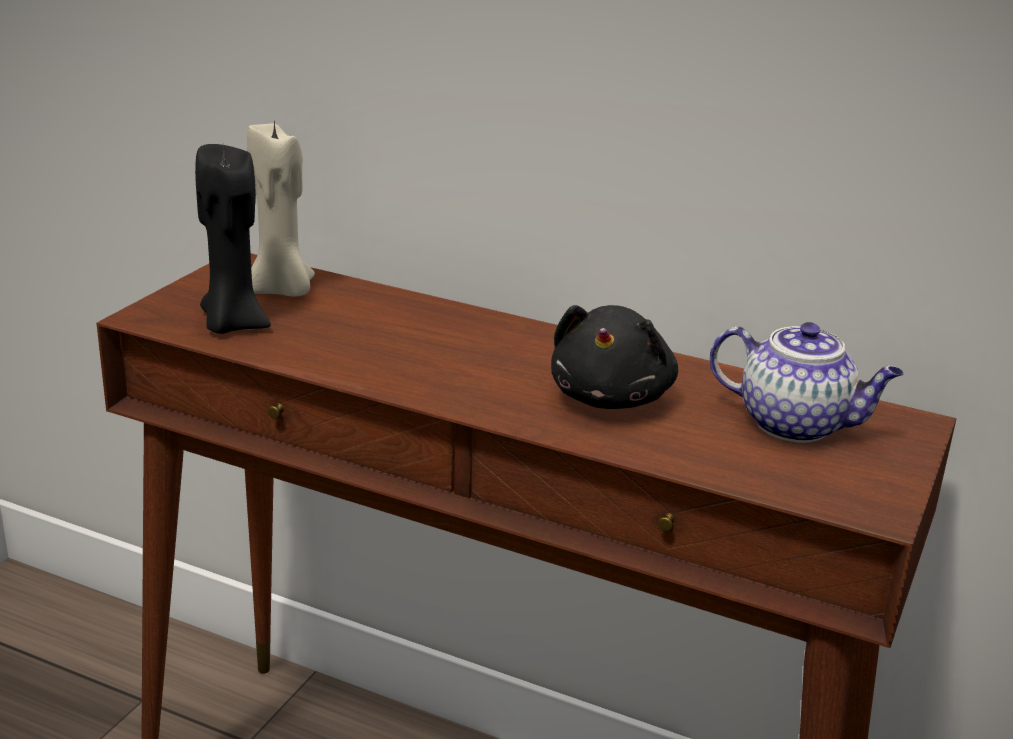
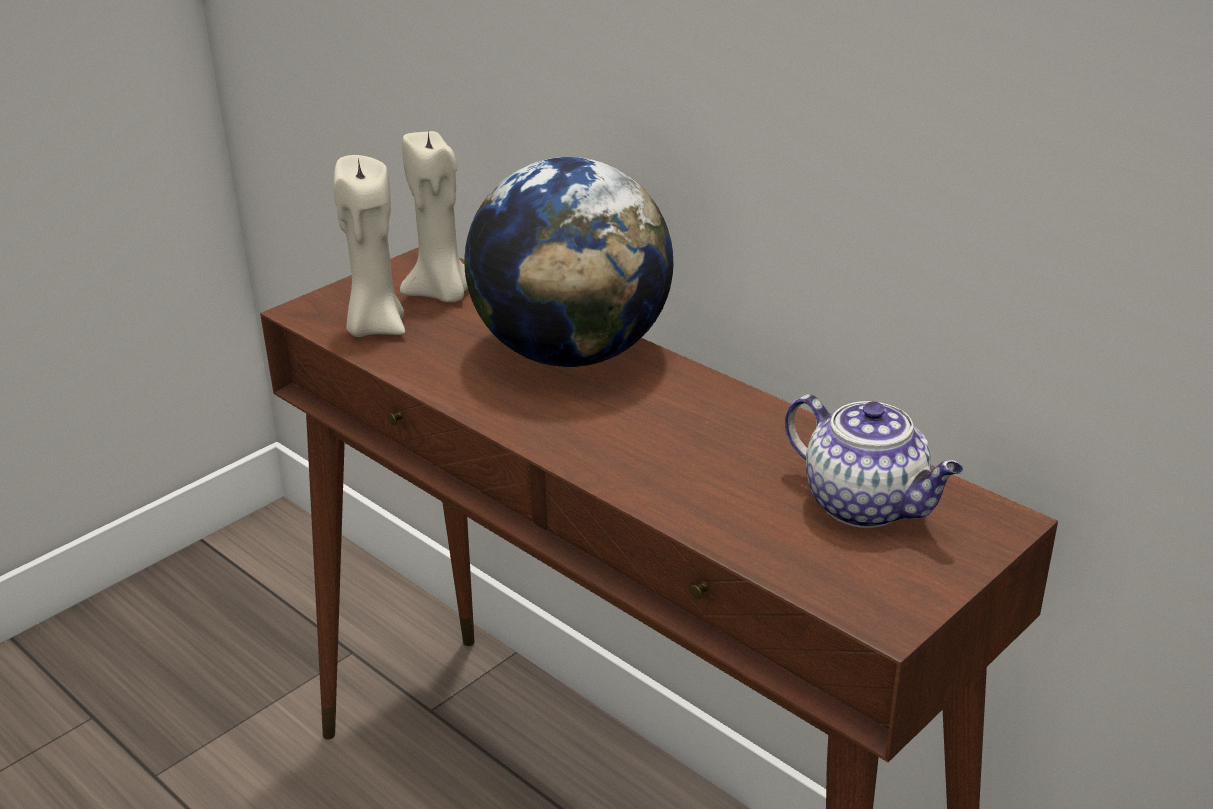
camera: 20 degrees right, 5 degrees up
black candle [195,144,271,334] -> beige candle [334,155,405,337]
black plush toy [551,305,678,409] -> none
none -> globe [464,157,673,367]

